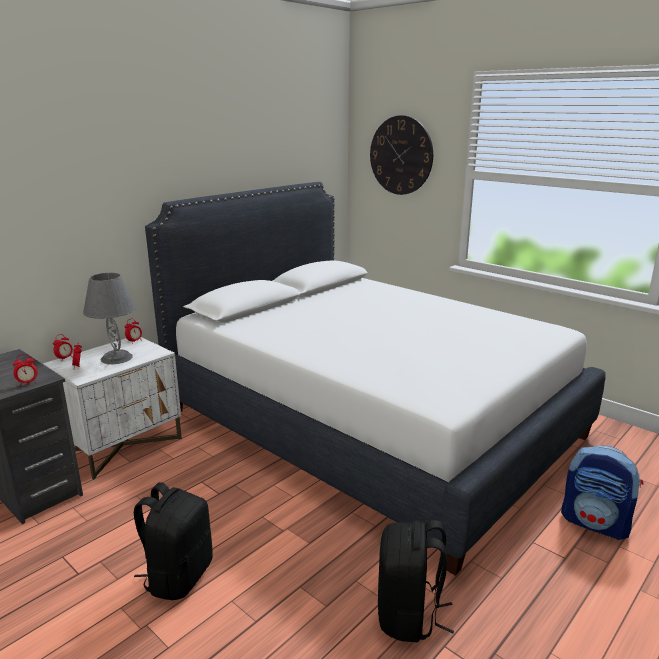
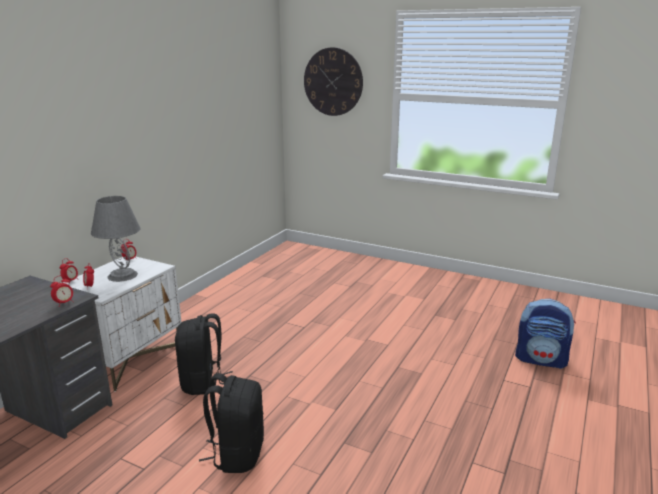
camera: 15 degrees left, 0 degrees up
white bed [145,182,606,576] -> none
black backpack [378,520,454,643] -> black backpack moved to [175,313,233,395]

